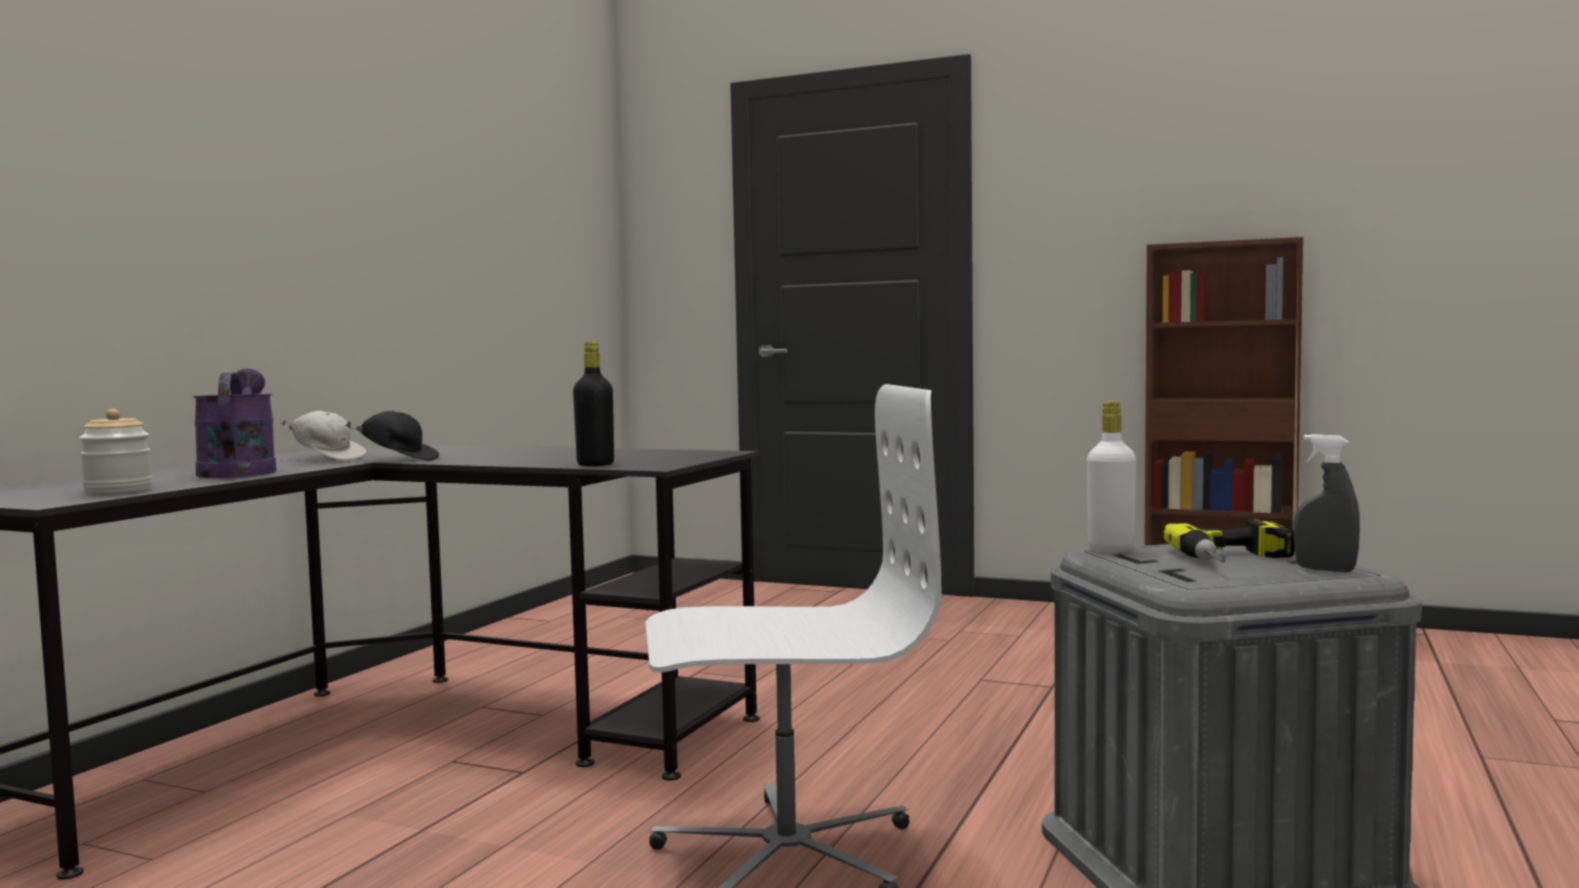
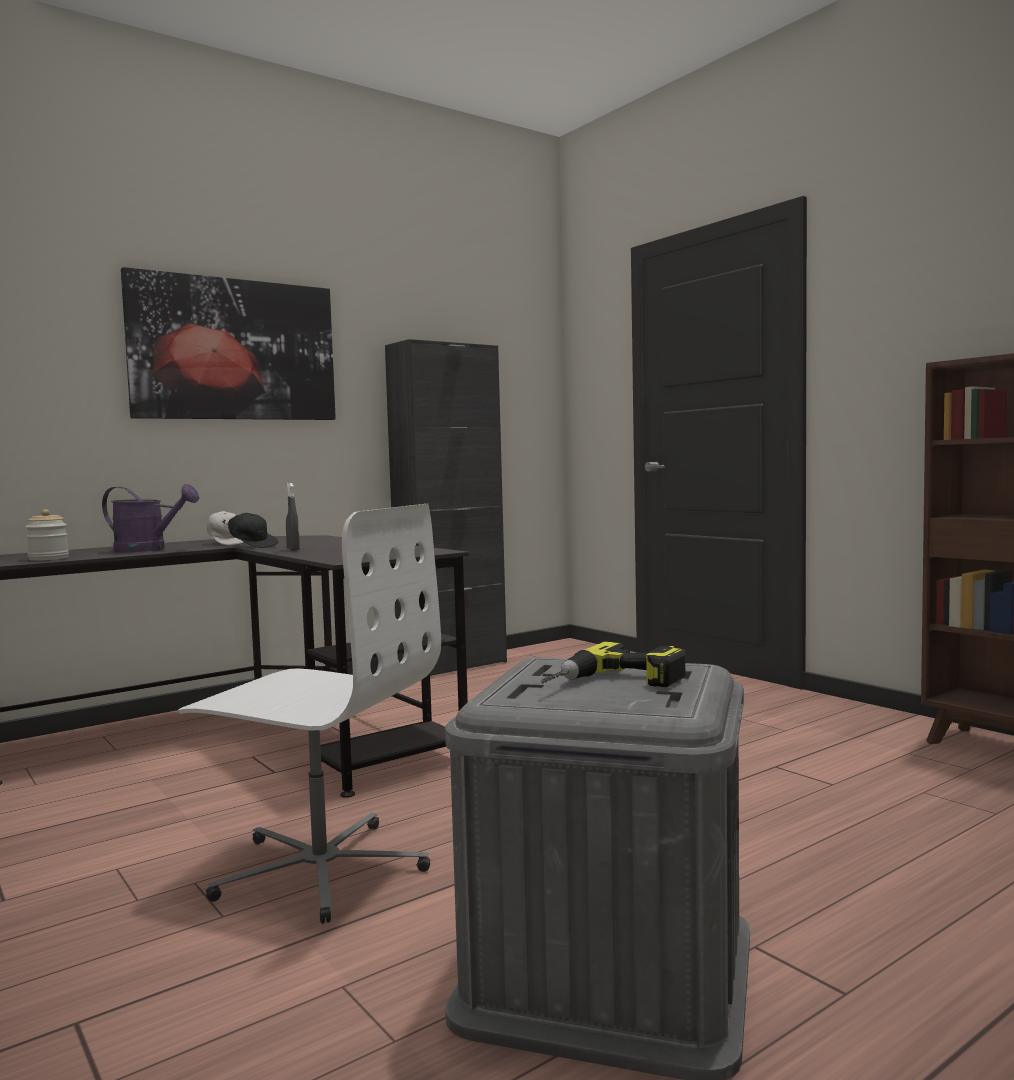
camera: 30 degrees right, 0 degrees up
purple watering can [193,369,277,478] -> purple watering can turned 90 degrees clockwise [102,484,199,552]
black bottle [573,342,614,466] -> none
white bottle [1087,401,1136,553] -> none
grey spray bottle [1294,434,1360,572] -> grey spray bottle moved to [286,483,300,551]
none -> picture [121,267,336,420]
none -> black cabinet [385,339,507,676]

